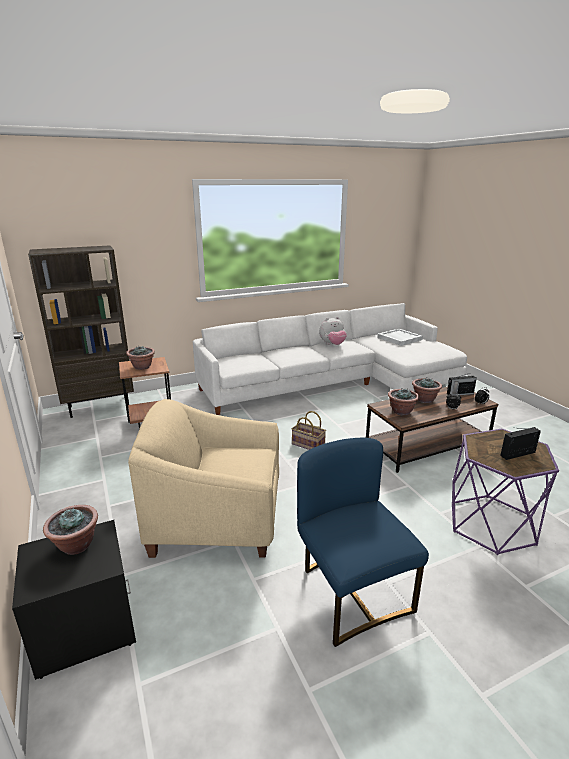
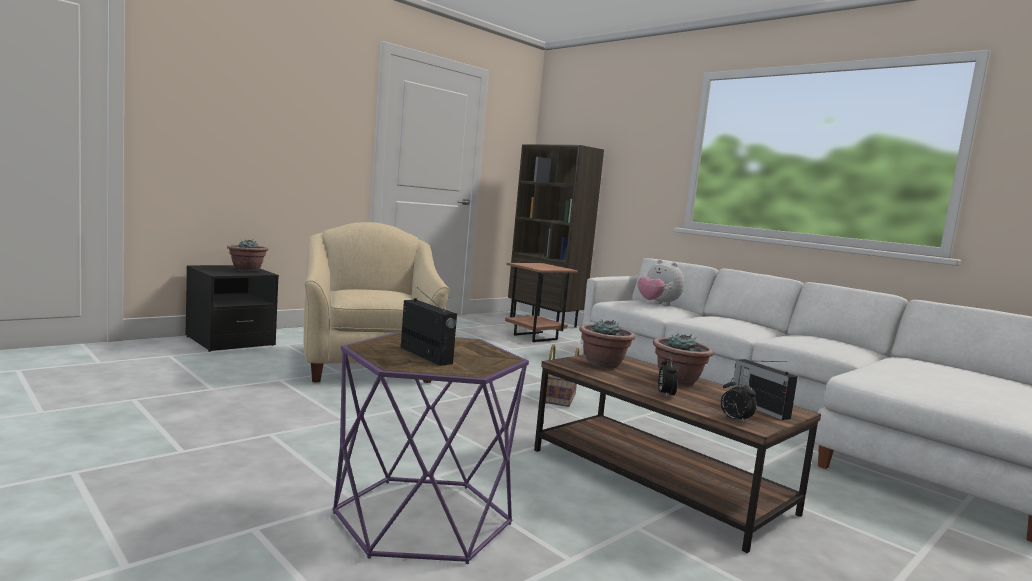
camera: 70 degrees right, 15 degrees down
potted plant [126,346,155,370] -> none
blue chair [297,438,429,647] -> none
plush toy [319,317,347,345] -> plush toy moved to [637,260,684,306]
white tray [377,328,423,346] -> none

